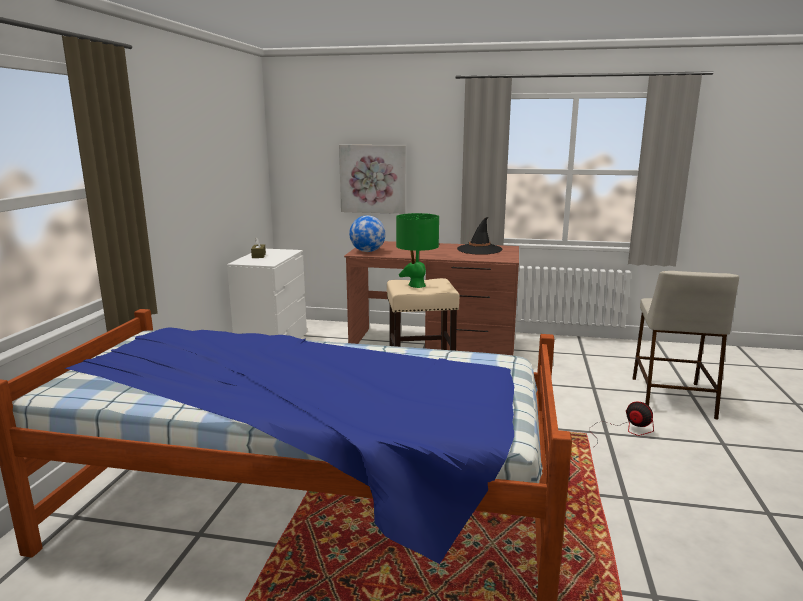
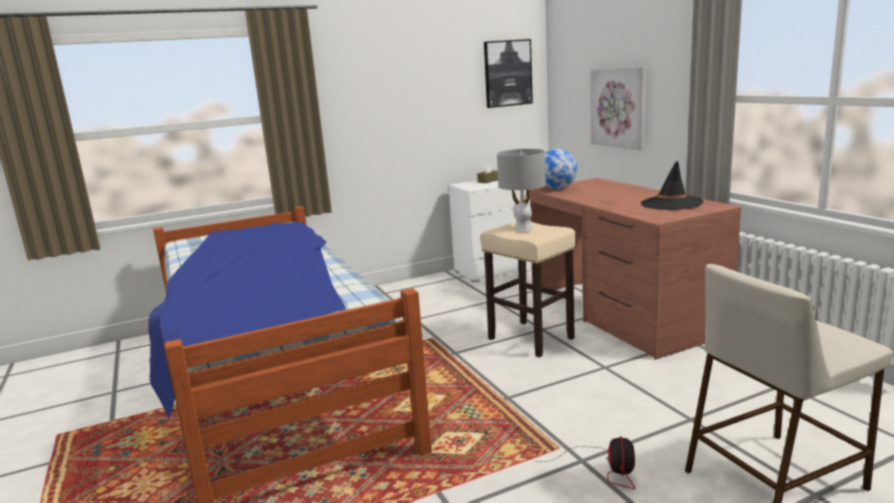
camera: 55 degrees right, 0 degrees up
green table lamp [396,213,439,288] -> grey table lamp [497,149,546,232]
none -> picture [484,39,533,108]

